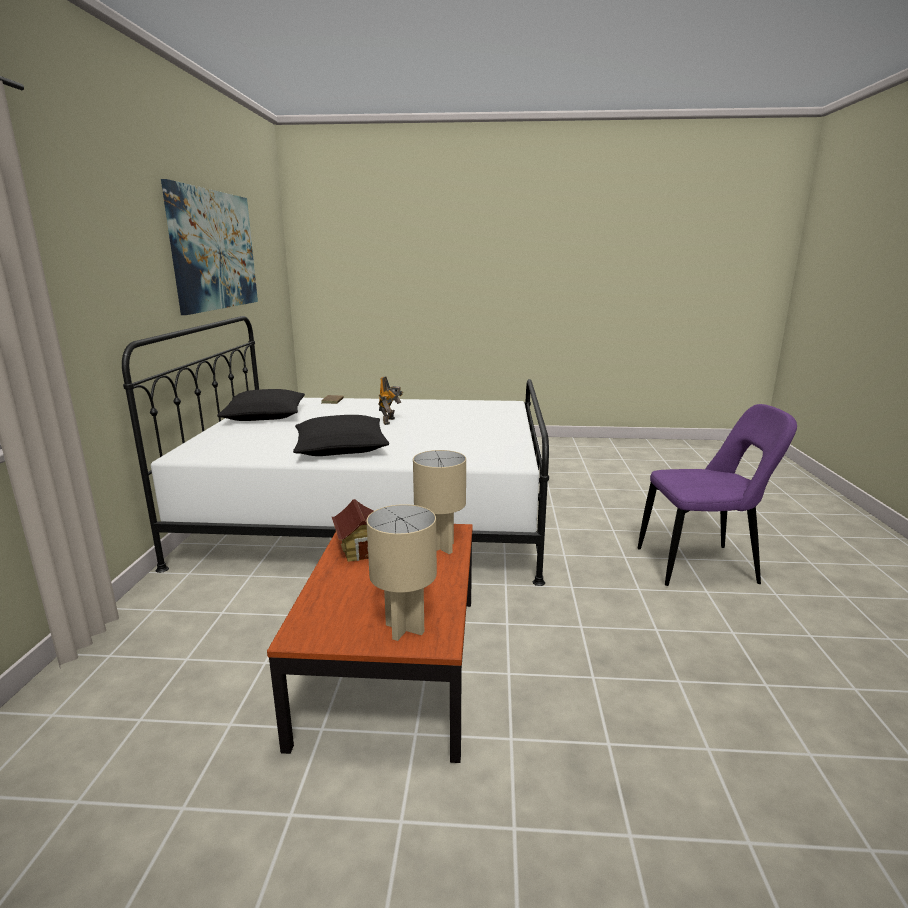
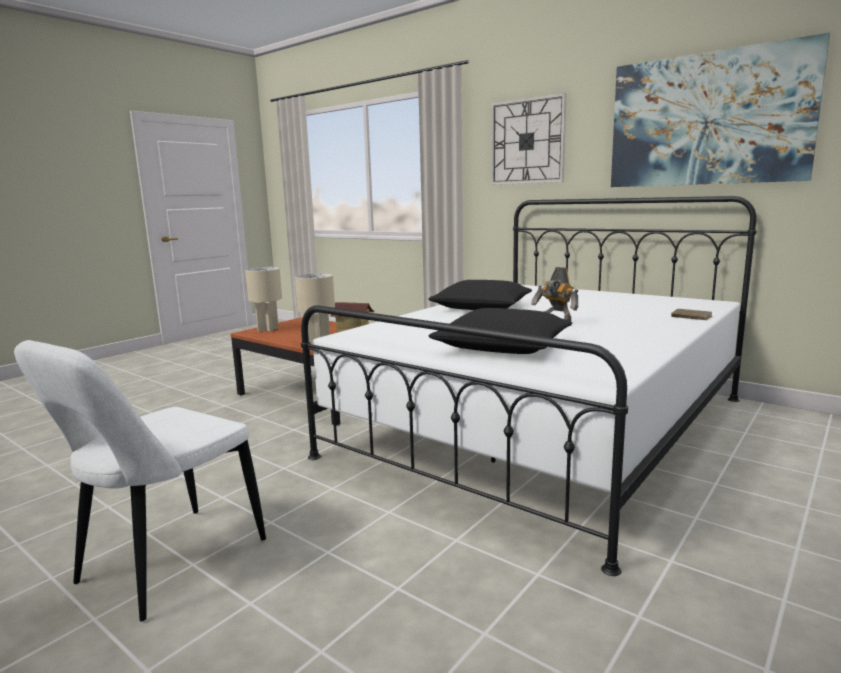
camera: 125 degrees right, 5 degrees down
black pillow [217,389,305,421] -> black pillow moved to [428,308,572,354]
purple chair [637,404,797,586] -> white chair [14,340,266,621]
none -> wall clock [491,93,567,185]

